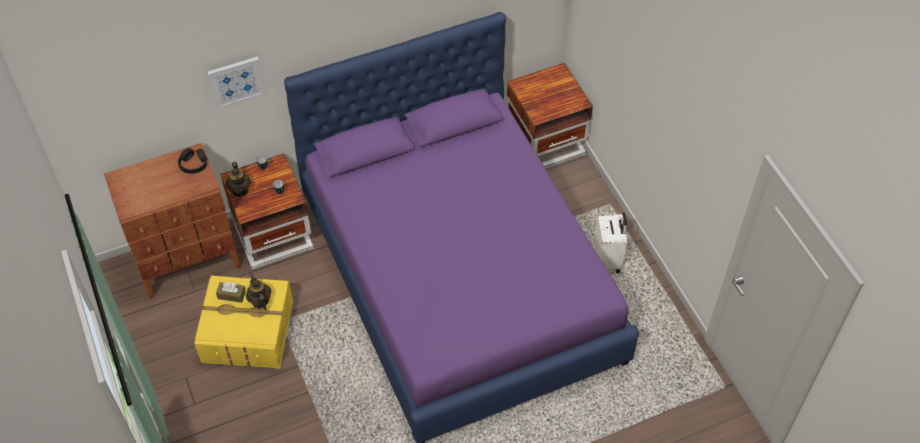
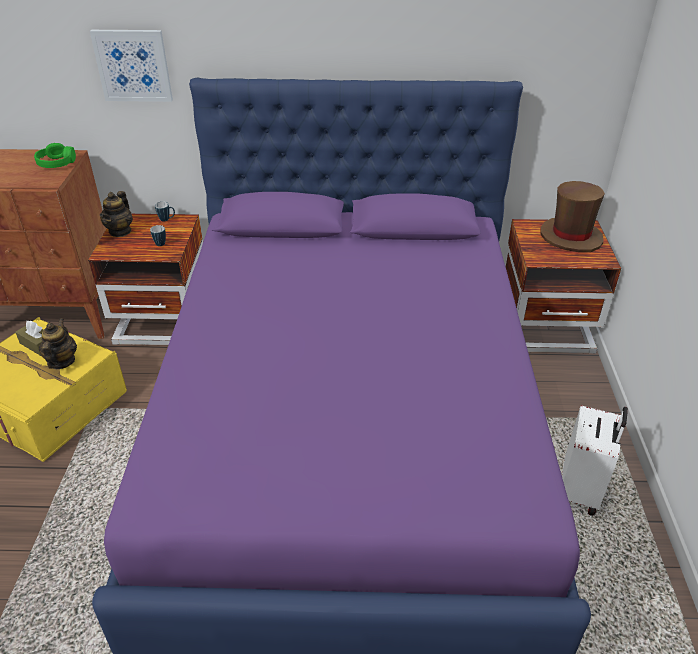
camera: 25 degrees right, 15 degrees down
black headphones [178,148,207,174] -> green headphones [34,143,76,168]
none -> brown hat [541,181,605,252]

